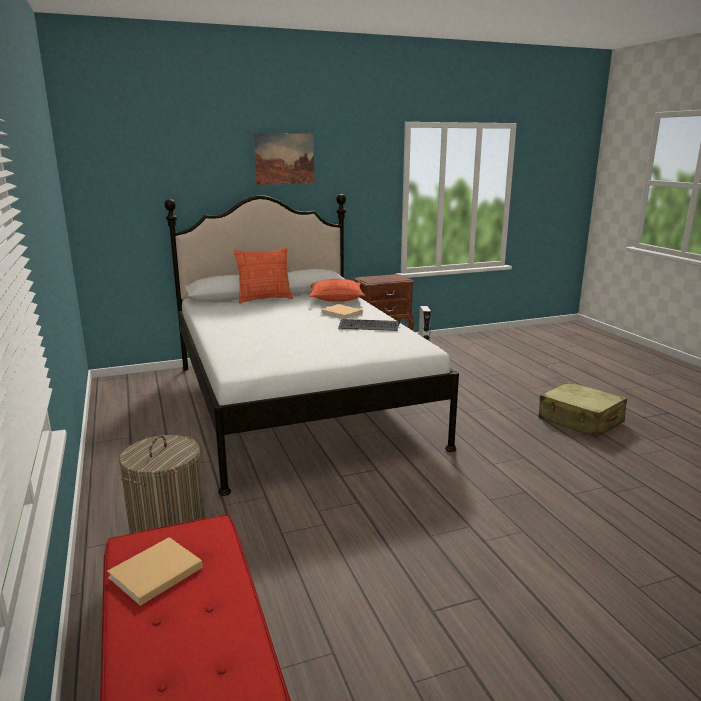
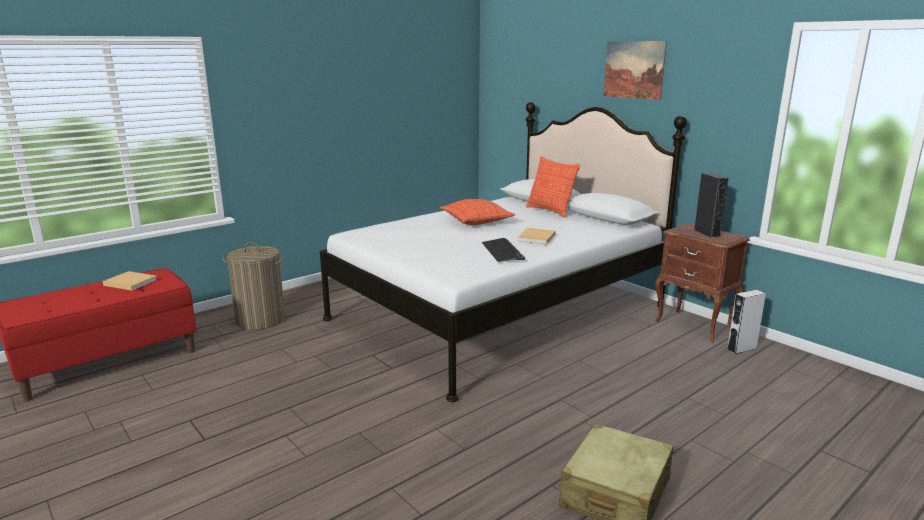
camera: 70 degrees right, 0 degrees up
orange pillow [309,279,365,302] -> orange pillow moved to [440,199,515,225]
none -> black speaker [694,173,729,238]

